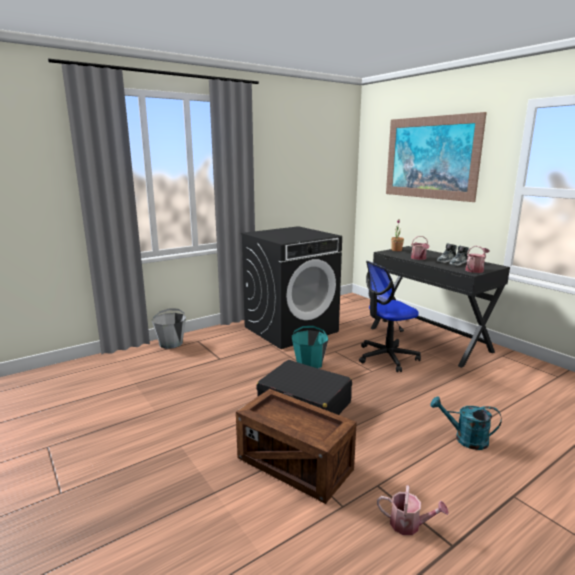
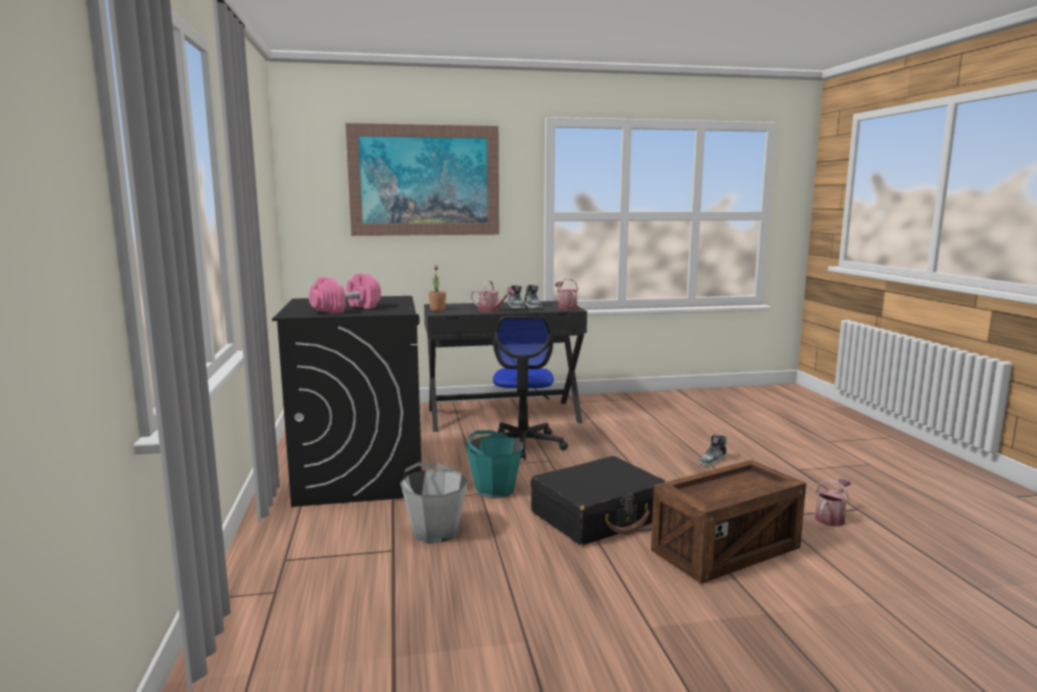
camera: 65 degrees left, 5 degrees down
grey bucket [152,308,186,349] -> grey bucket moved to [400,462,468,543]
turquoise watering can [430,396,502,450] -> shoe [699,435,727,466]
none -> pink dumbbell [309,273,381,314]

